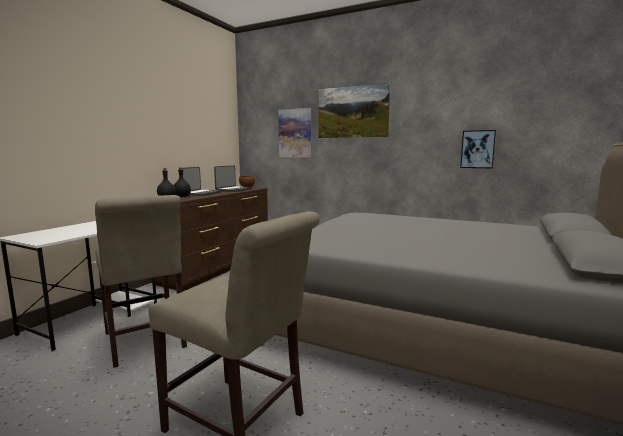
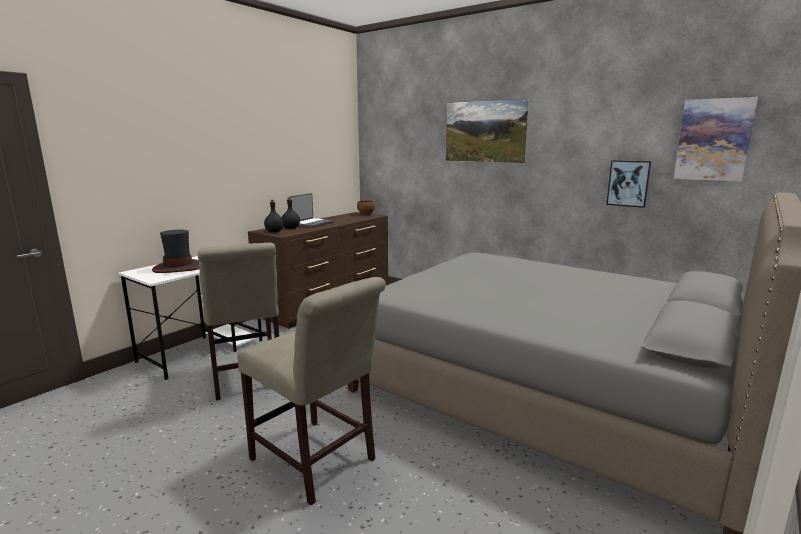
camera: 10 degrees right, 5 degrees up
laptop [214,165,252,192] -> none
picture [278,108,311,157] -> picture moved to [674,97,758,182]
none -> hat [152,230,199,273]

